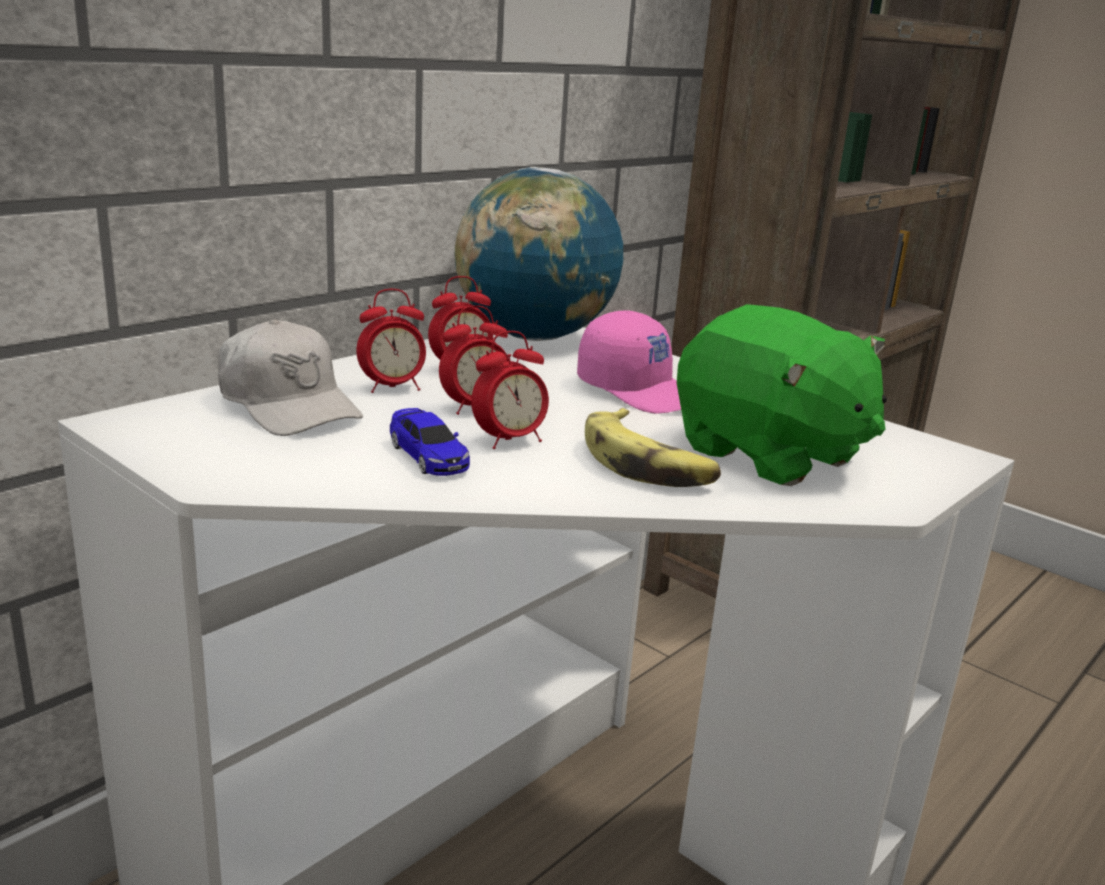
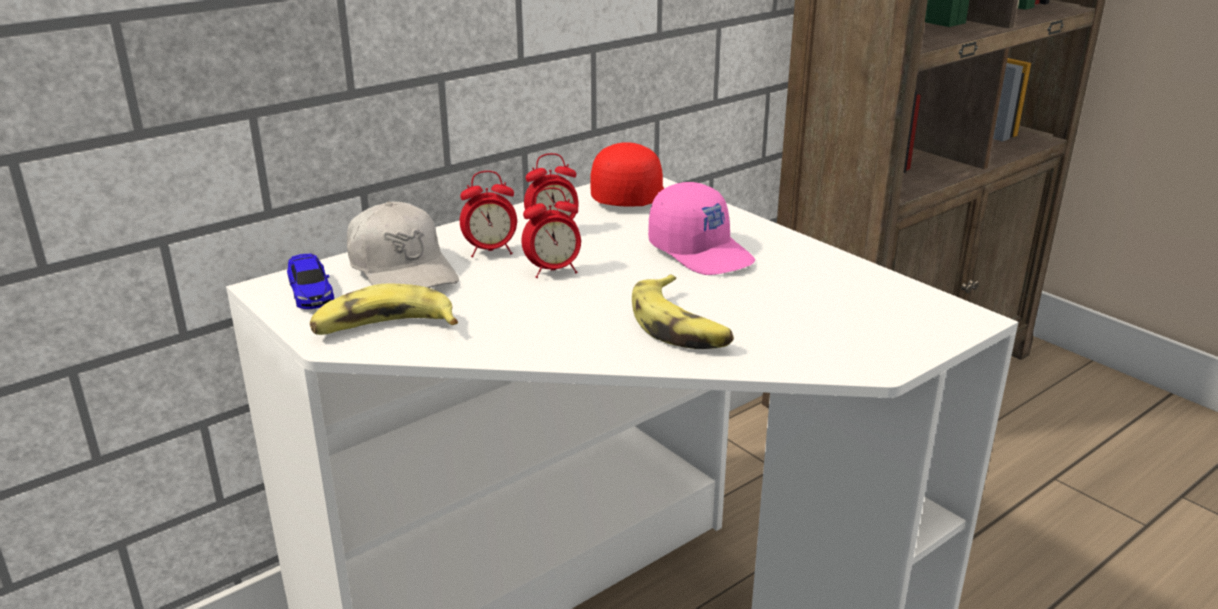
camera: 10 degrees right, 5 degrees up
toy car [390,408,470,476] -> toy car moved to [287,254,334,309]
globe [455,167,623,341] -> red cap [591,142,664,207]
alarm clock [471,331,549,449] -> none
green plush toy [677,304,887,486] -> none
none -> banana [310,284,458,335]

